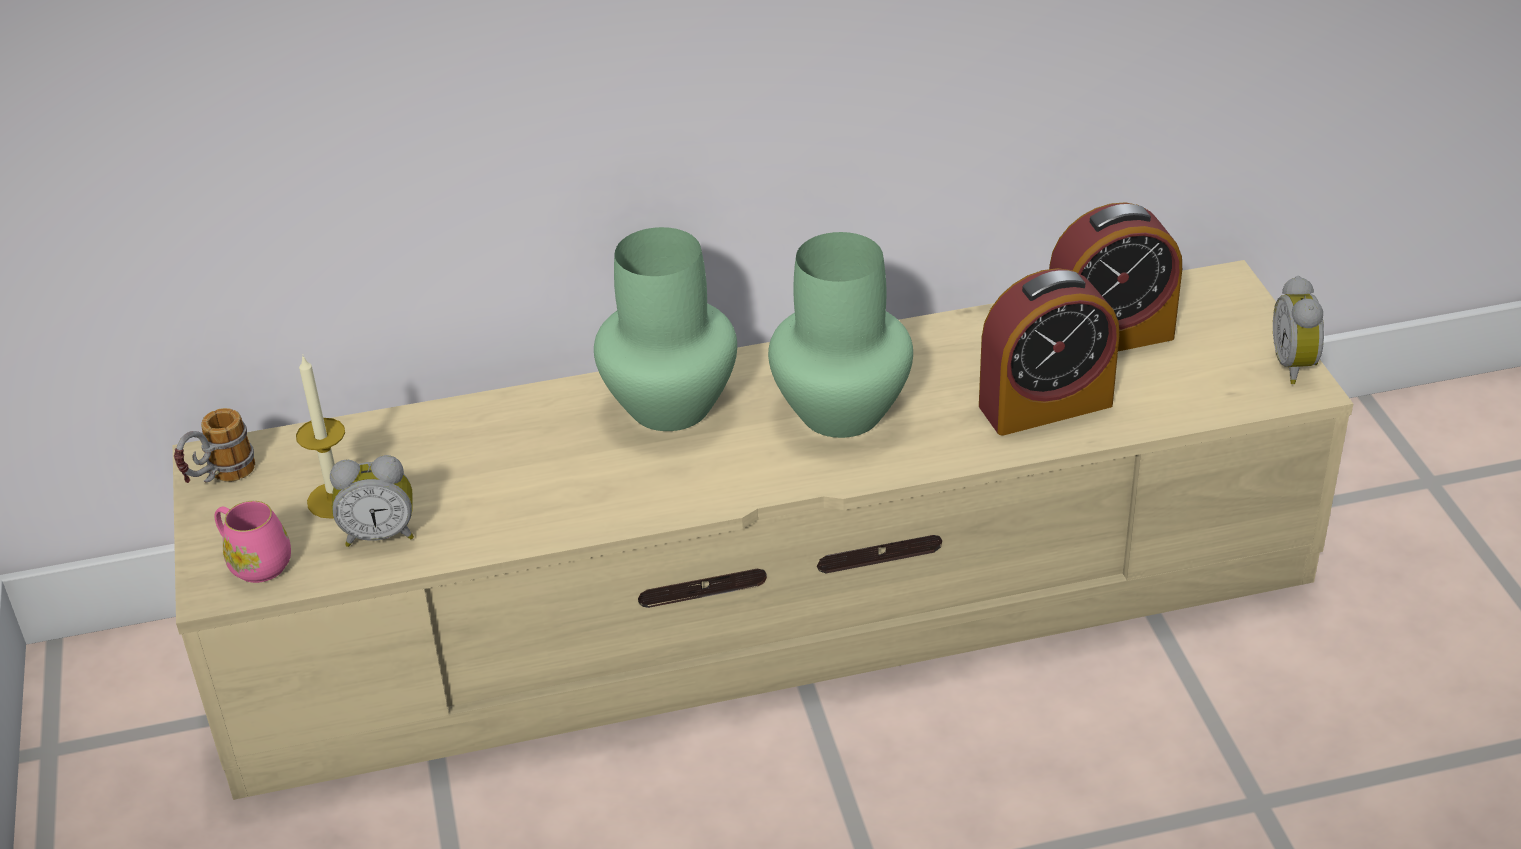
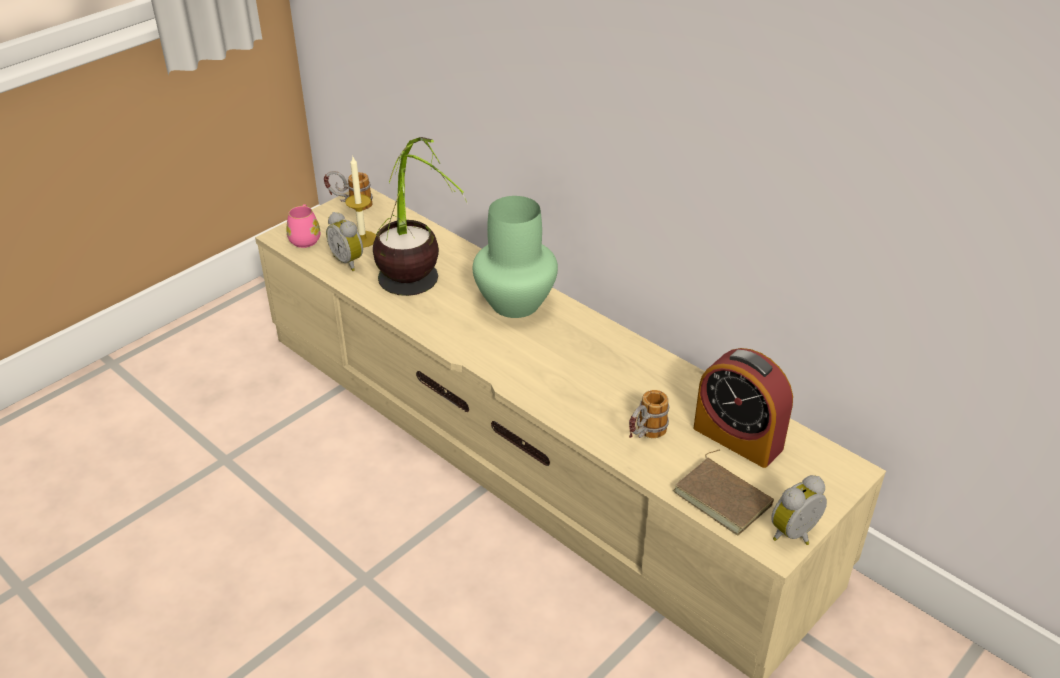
camera: 55 degrees right, 0 degrees up
green vase [768,232,913,438] -> none
alarm clock [979,268,1119,436] -> mug [629,390,669,438]
none -> potted plant [373,137,468,296]
none -> brown book [673,449,774,535]

